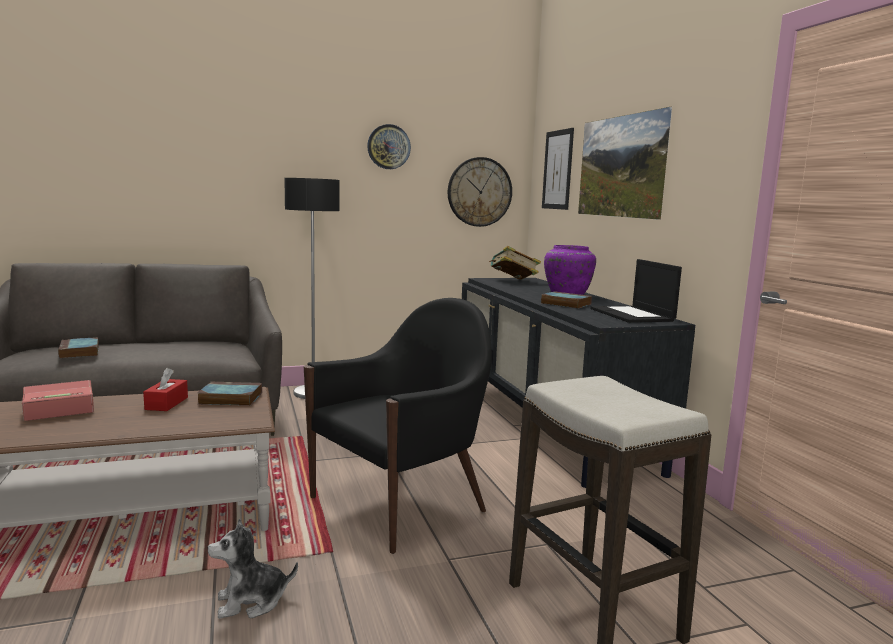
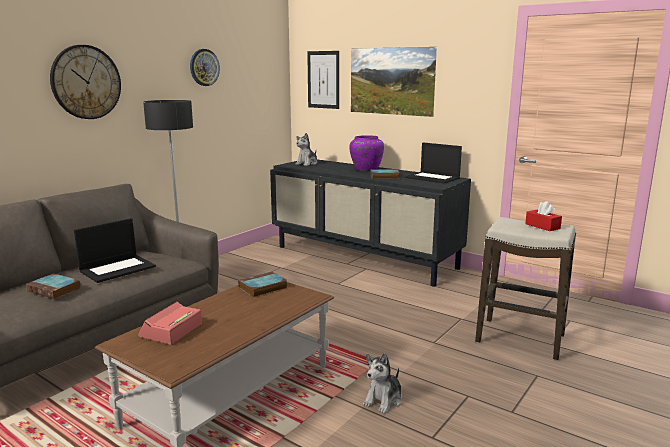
camera: 35 degrees left, 5 degrees up
red tissue box [143,368,188,411] -> red tissue box moved to [525,201,562,231]
black armchair [304,298,492,554] -> none
wall clock [448,157,512,227] -> wall clock moved to [50,45,121,119]
book [489,246,541,280] -> plush toy [295,133,317,166]
none -> laptop [74,218,156,283]

